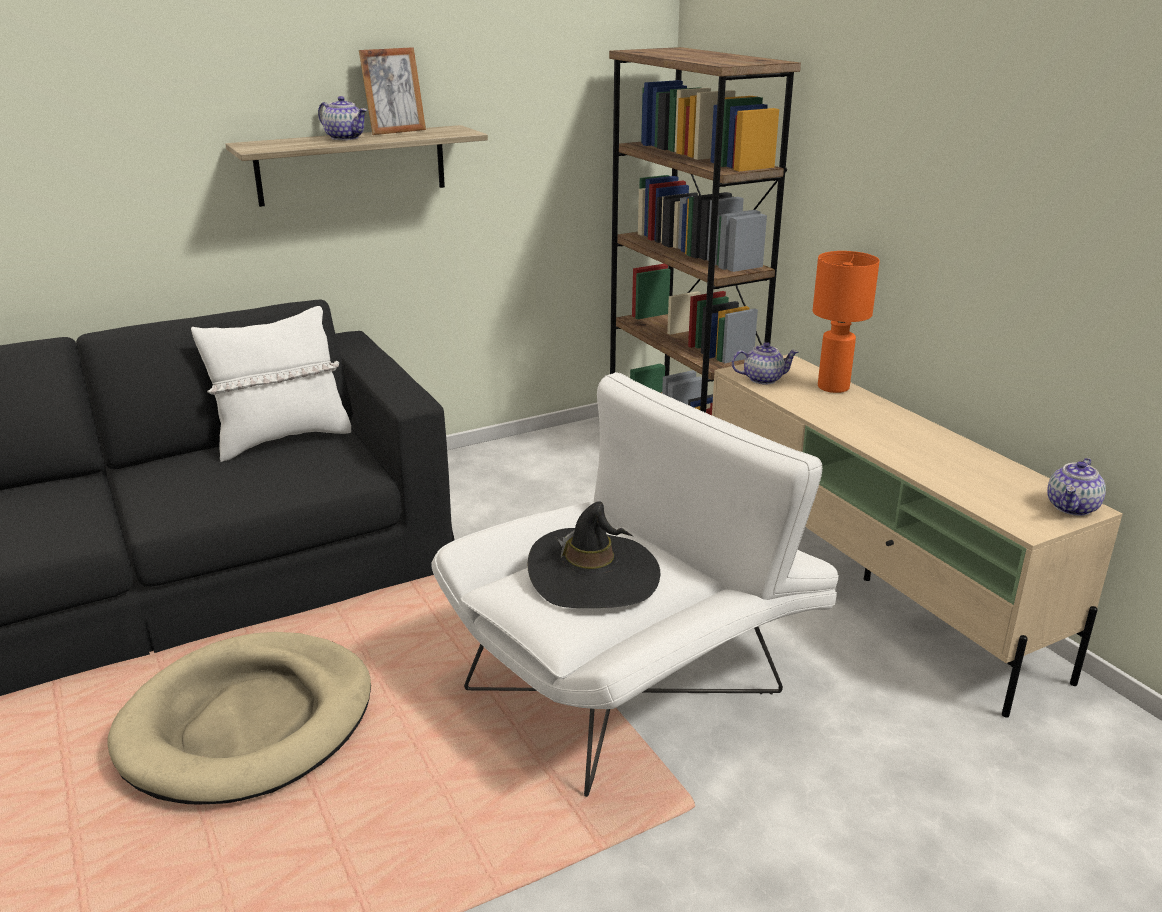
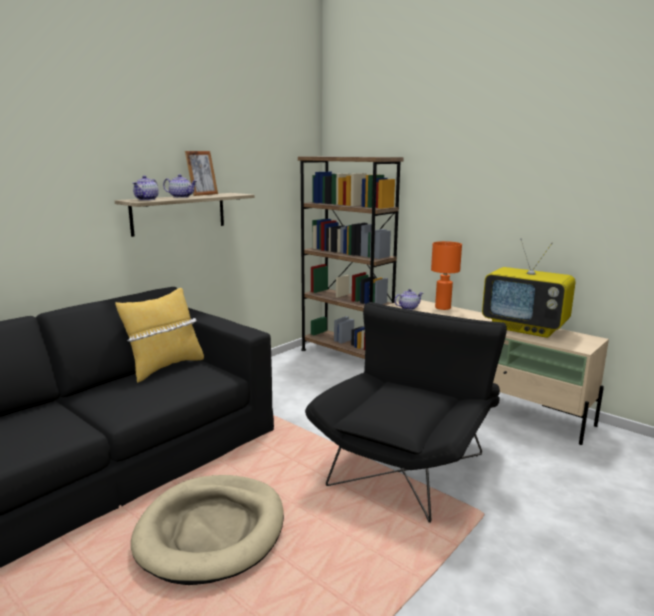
camera: 20 degrees left, 10 degrees down
white pillow [191,306,351,462] -> yellow pillow [115,288,204,383]
white armchair [431,372,839,797] -> black armchair [305,302,507,523]
black hat [528,501,660,608] -> none
teapot [1047,458,1106,516] -> teapot moved to [133,176,159,200]
none -> television [482,238,576,338]

